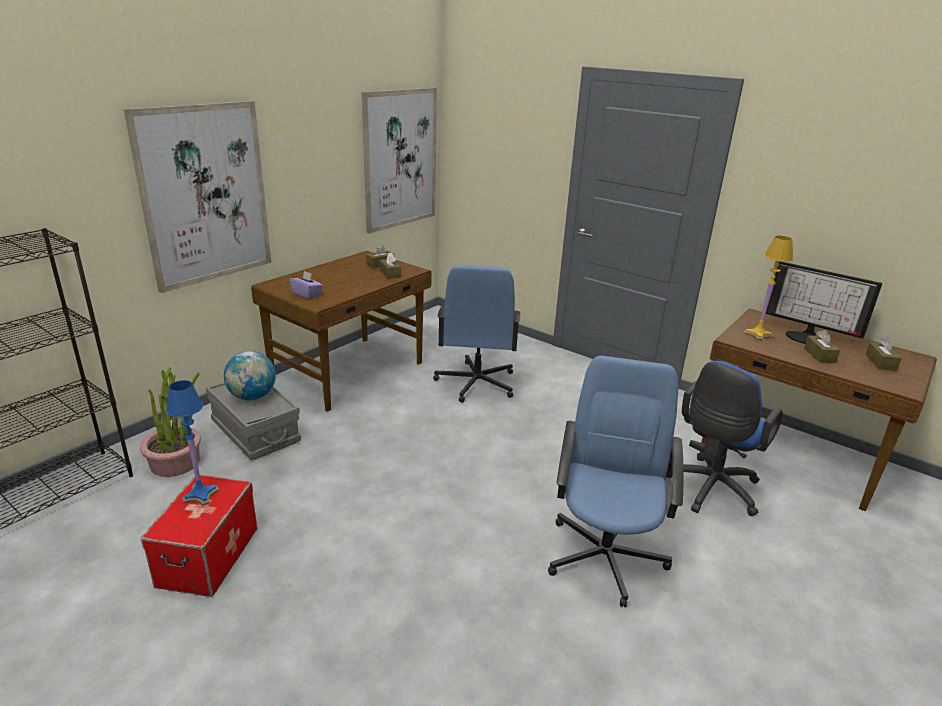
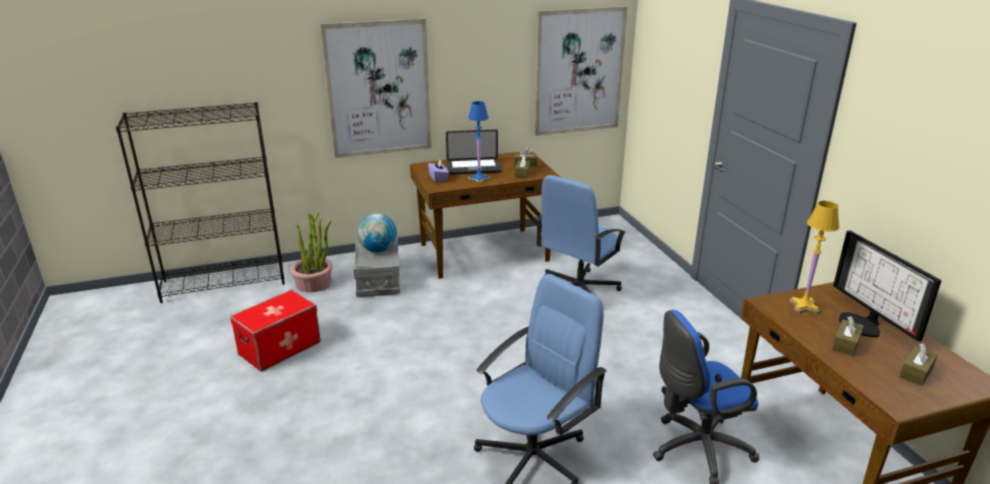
camera: 35 degrees right, 0 degrees up
blue table lamp [166,380,219,506] -> blue table lamp moved to [468,101,490,183]
none -> laptop [446,129,502,175]

